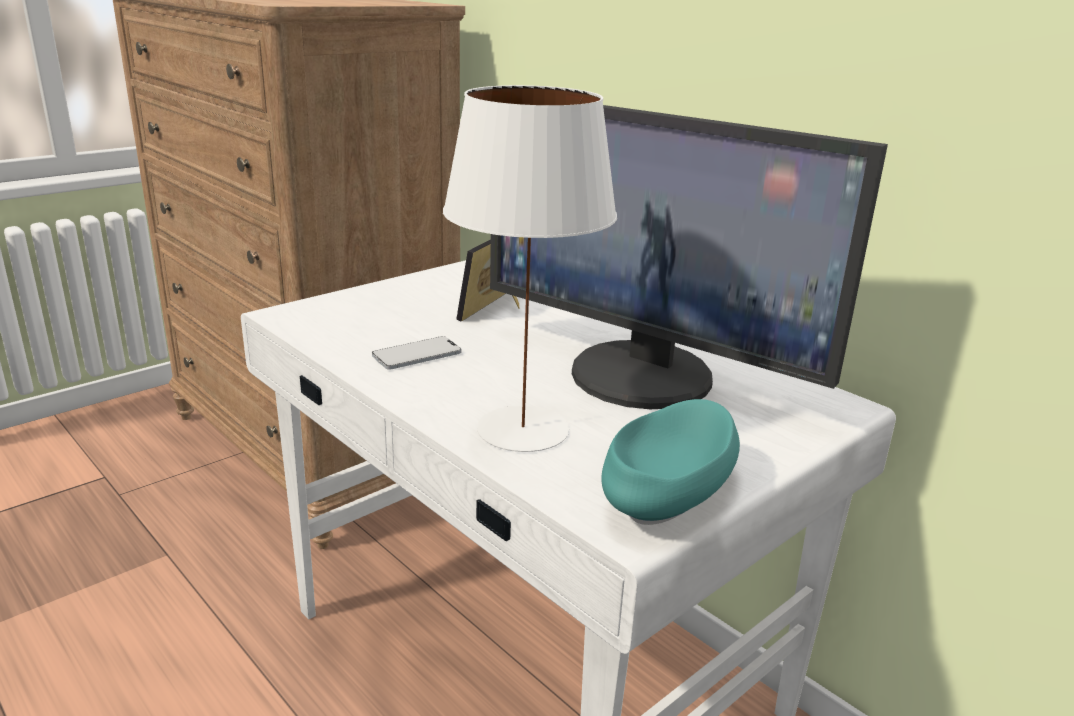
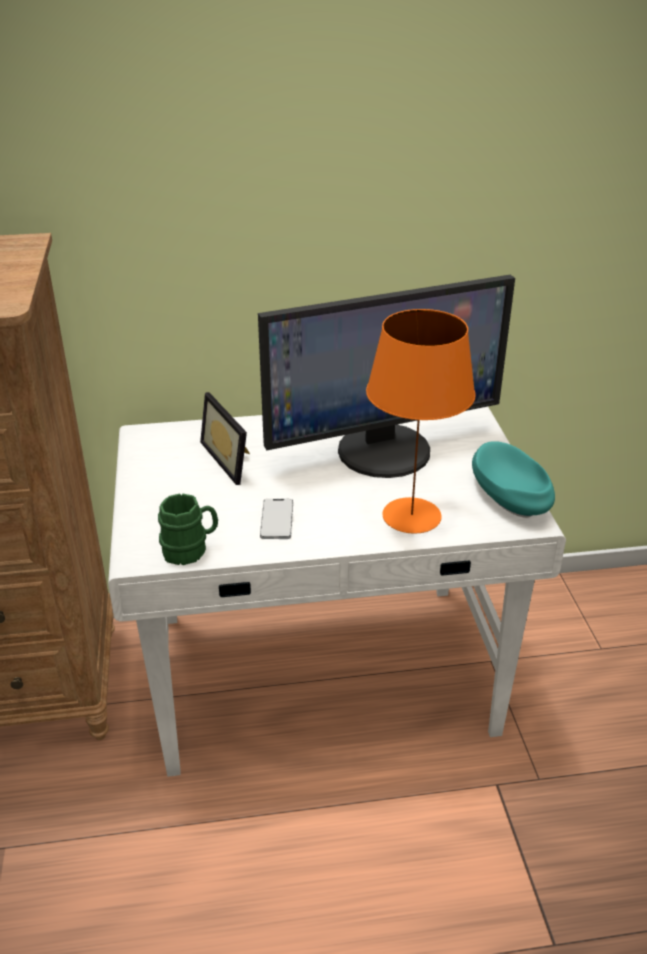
camera: 55 degrees left, 10 degrees up
white table lamp [443,85,617,452] -> orange table lamp [366,309,475,534]
none -> green mug [158,493,218,565]

